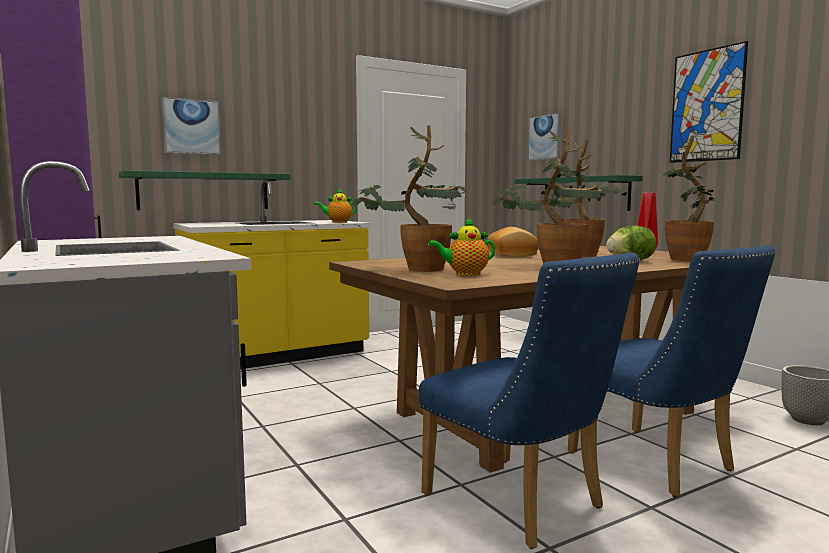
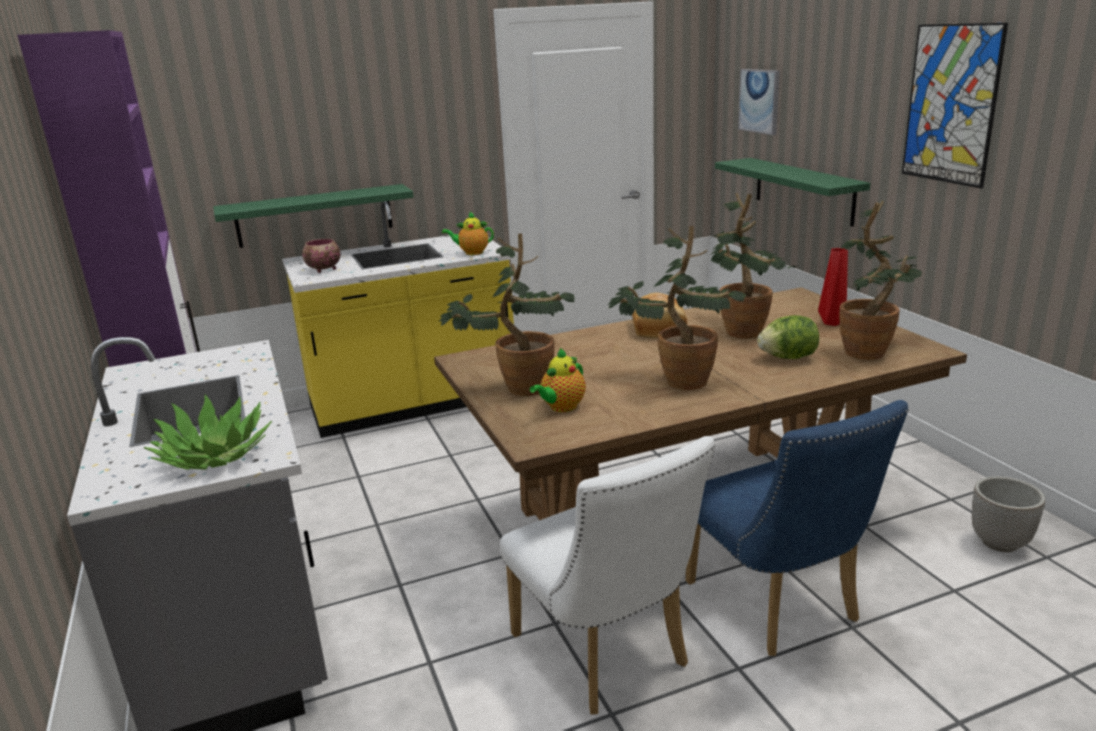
camera: 10 degrees right, 15 degrees up
picture [162,97,221,155] -> none
blue chair [419,252,640,549] -> white chair [500,436,715,715]
teapot [428,217,495,276] -> teapot turned 45 degrees counterclockwise [530,348,586,412]
none -> potted plant [144,394,272,470]
none -> bowl [302,239,341,273]

